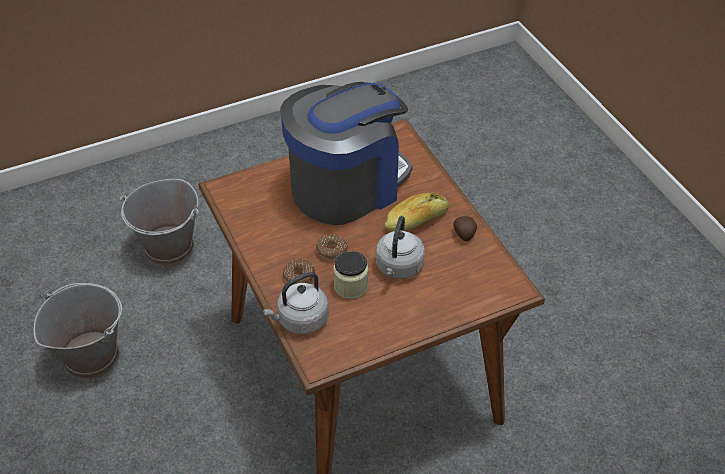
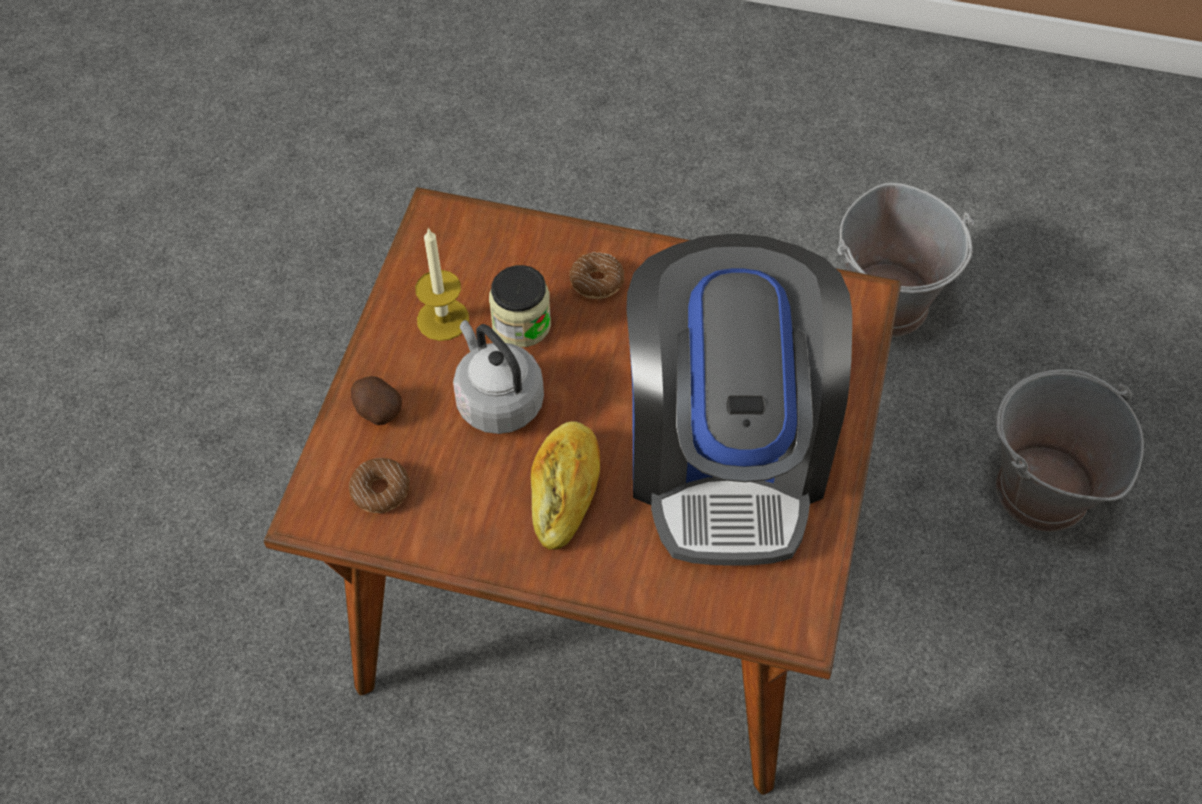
camera: 130 degrees right, 10 degrees up
grey kettle [263,272,329,335] -> none
donut [316,234,348,260] -> donut moved to [349,458,410,513]
potato [453,216,477,241] -> potato moved to [351,376,402,425]
none -> candle [415,227,469,341]

